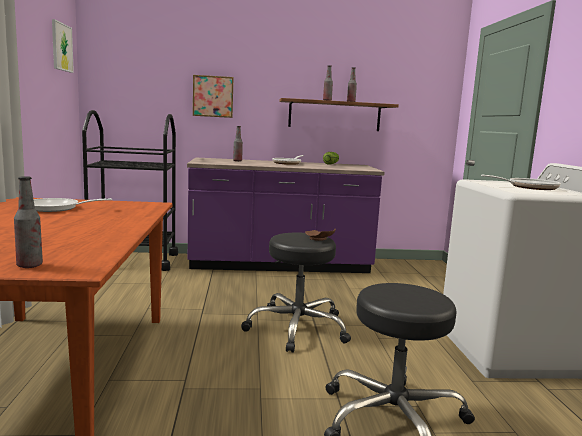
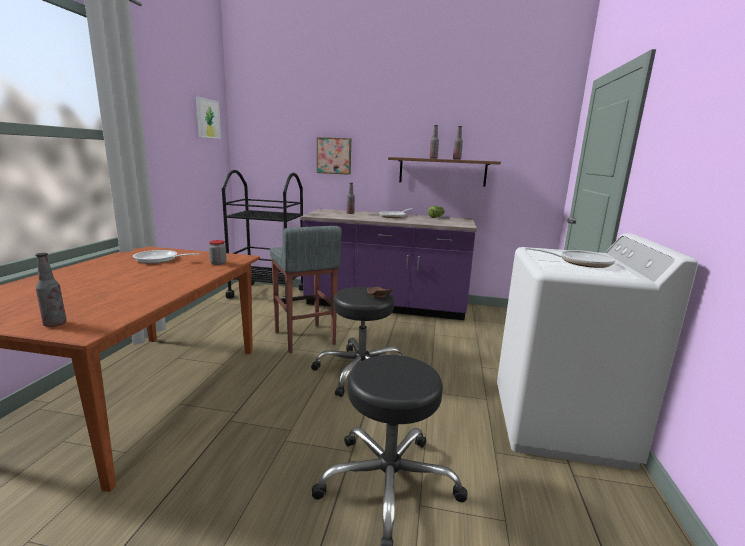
camera: 15 degrees right, 5 degrees up
none -> jar [209,240,227,265]
none -> grey stool [270,226,342,353]

